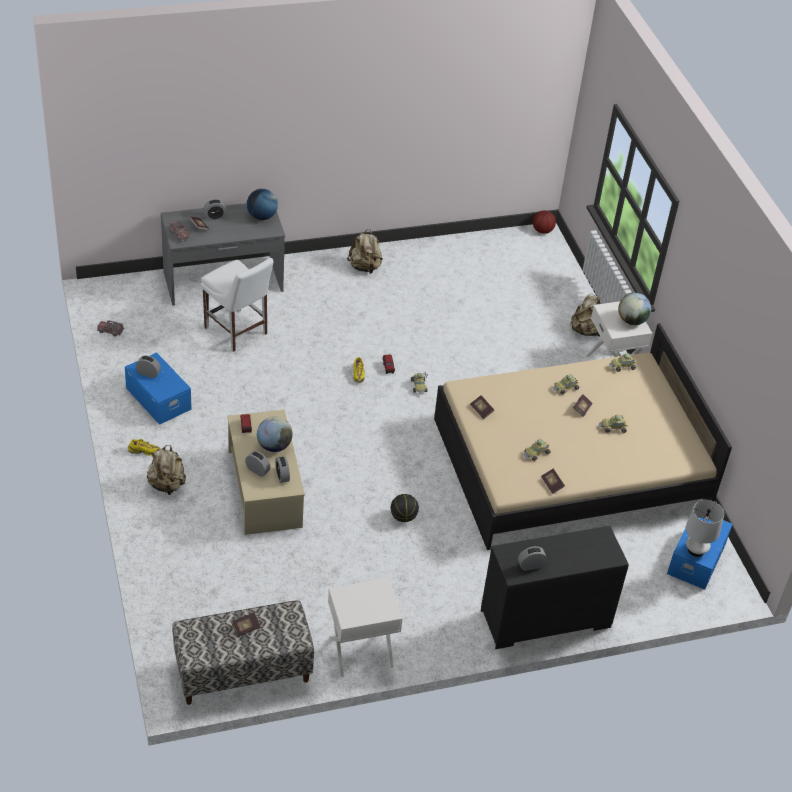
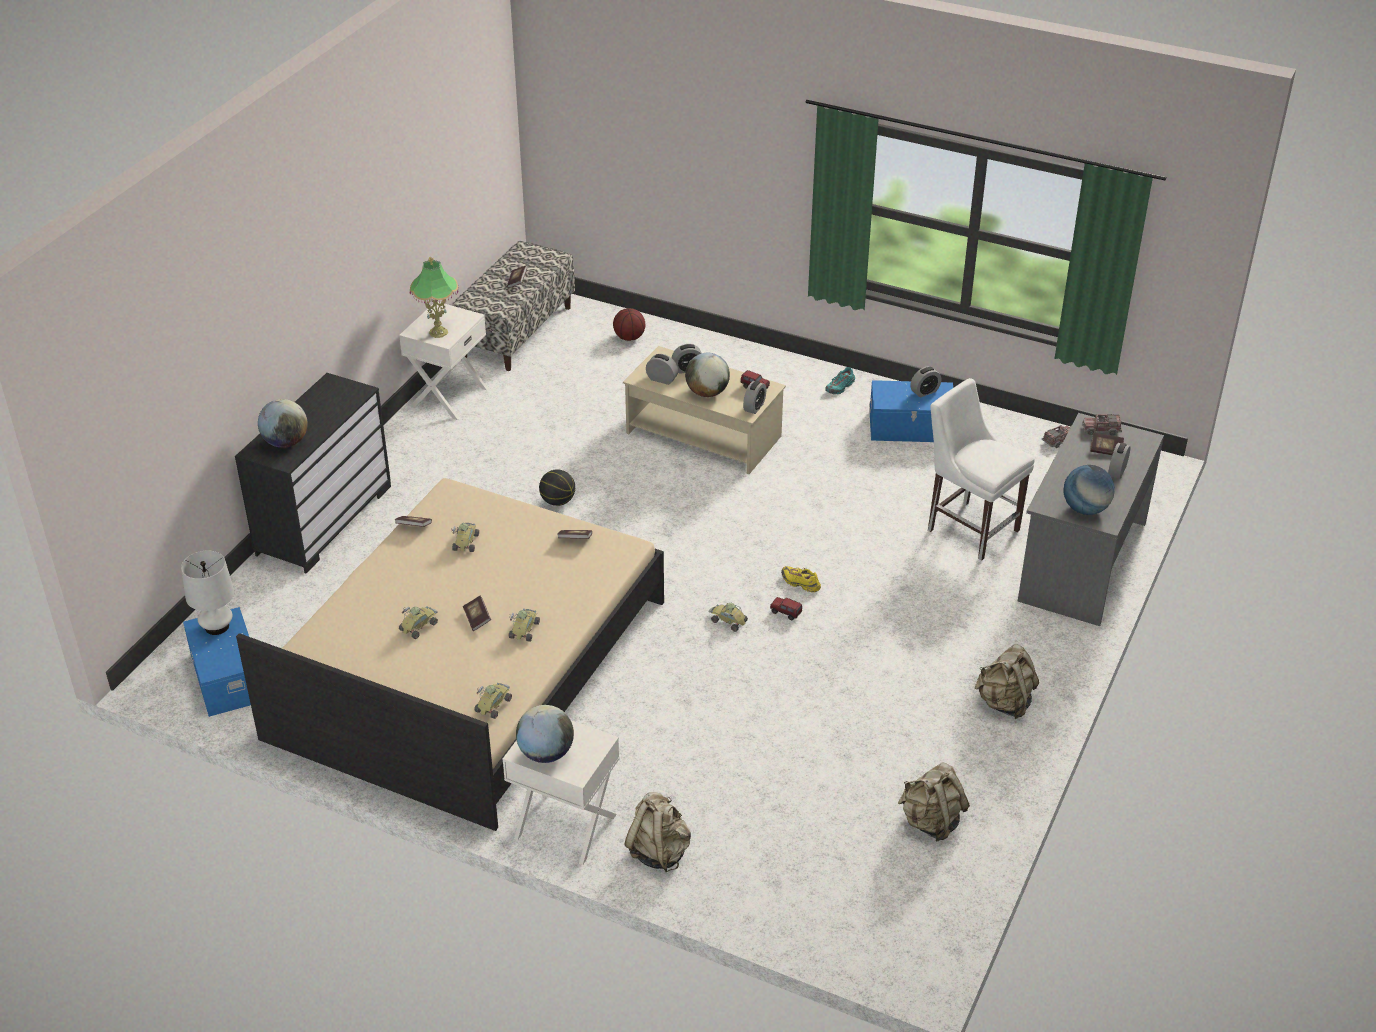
camera: 135 degrees right, 5 degrees down
yellow shoe [128,439,160,456] -> turquoise shoe [825,367,855,394]
beige backpack [147,445,186,495] -> beige backpack moved to [898,762,970,841]
white chair [201,258,274,352] -> white chair turned 45 degrees clockwise [928,378,1035,561]
alarm clock [518,546,547,571] -> alarm clock moved to [743,381,766,414]
basketball [533,210,556,234] -> basketball moved to [613,308,645,341]
none -> globe [258,399,308,448]
none -> table lamp [410,257,458,338]

